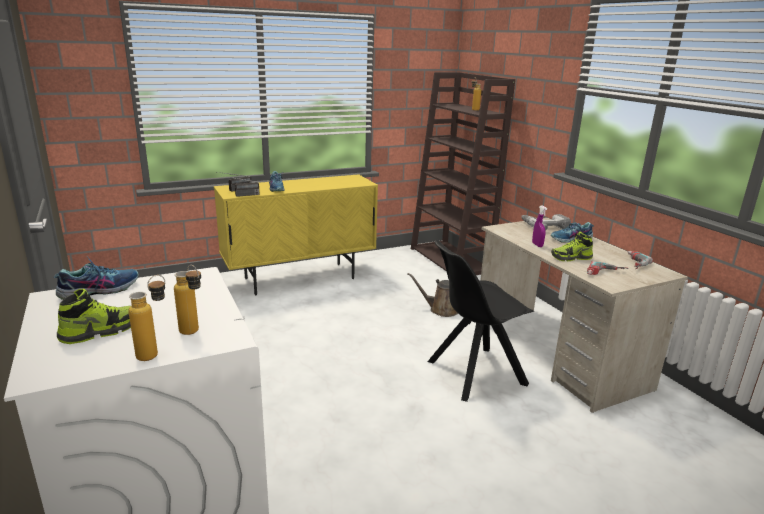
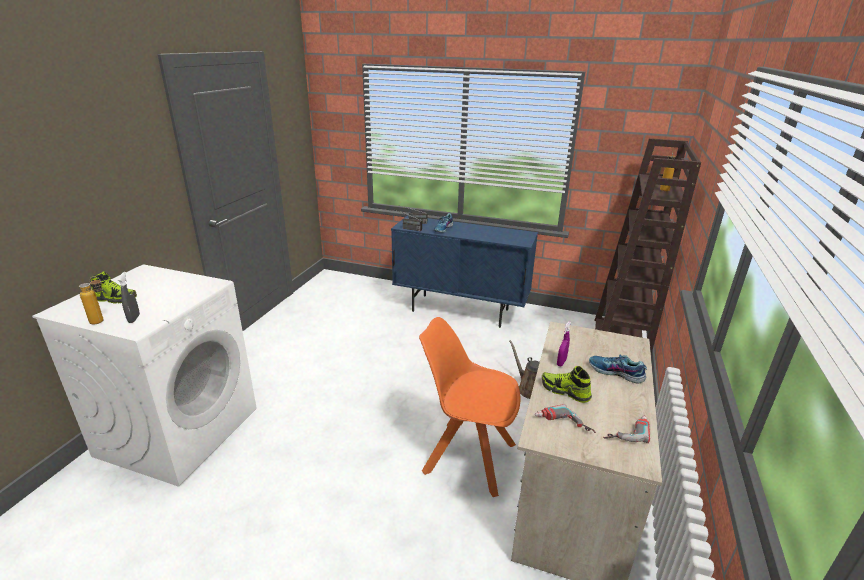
camera: 45 degrees right, 5 degrees up
shoe [53,256,139,300] -> none
bottle [174,265,201,335] -> grey spray bottle [118,272,140,323]
yellow cabinet [214,174,378,295] -> blue cabinet [391,216,538,328]
black chair [427,240,534,402] -> orange chair [419,317,521,497]
power drill [521,214,571,231] -> none

